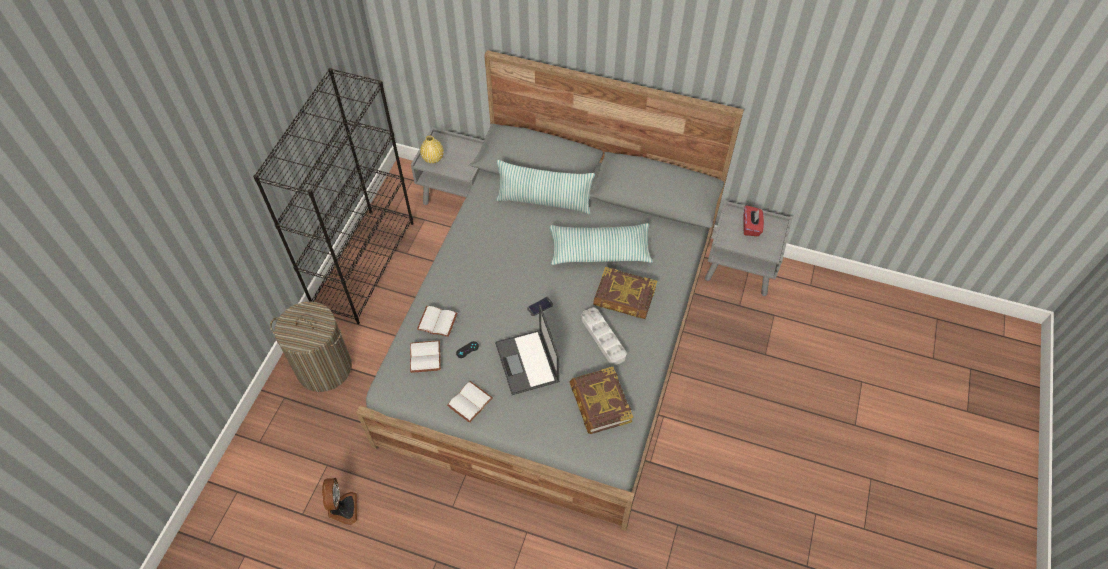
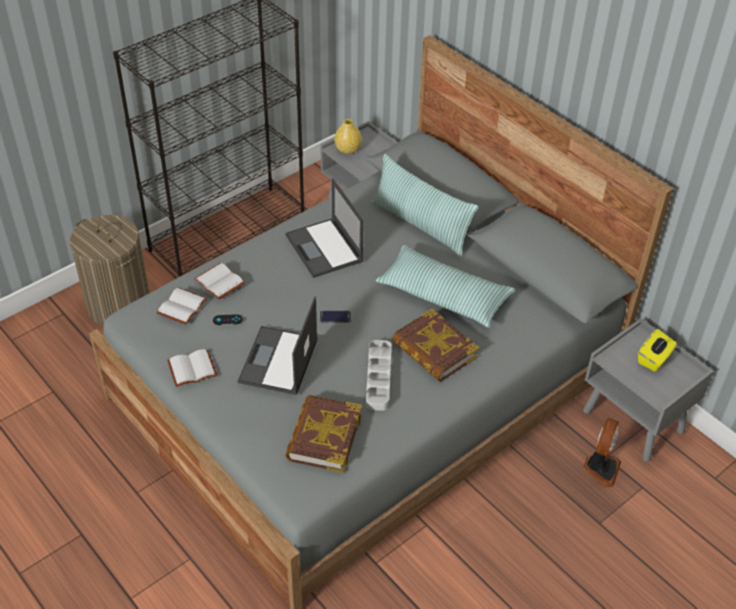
camera: 30 degrees right, 10 degrees down
fan [322,478,357,525] -> fan moved to [583,418,621,488]
red tissue box [743,205,764,236] -> yellow tissue box [638,329,677,372]
none -> laptop [285,178,364,278]

